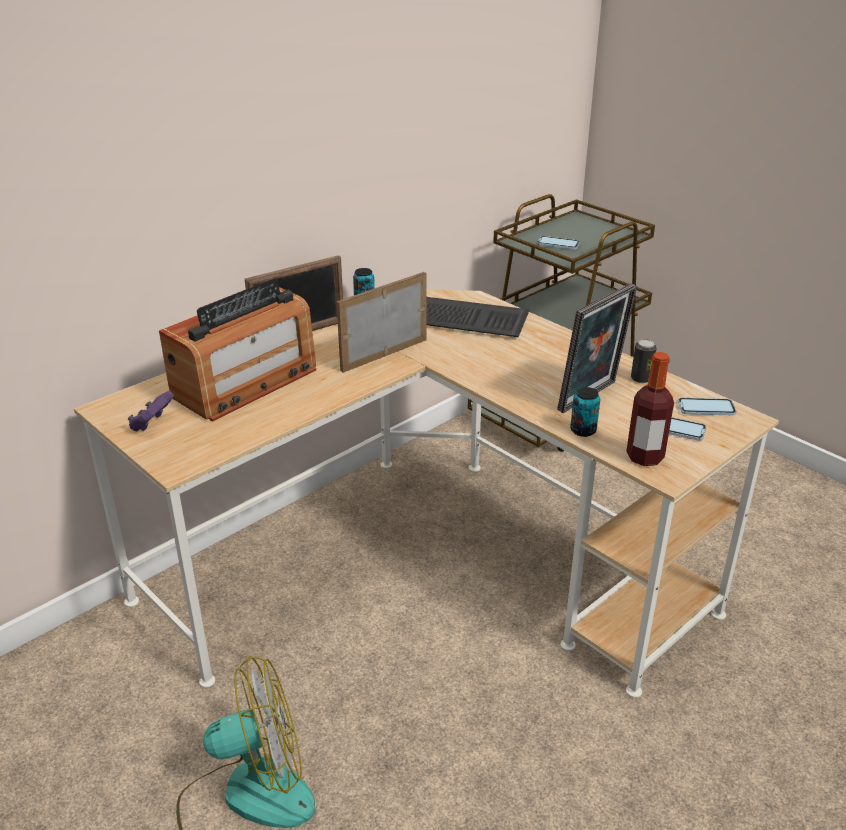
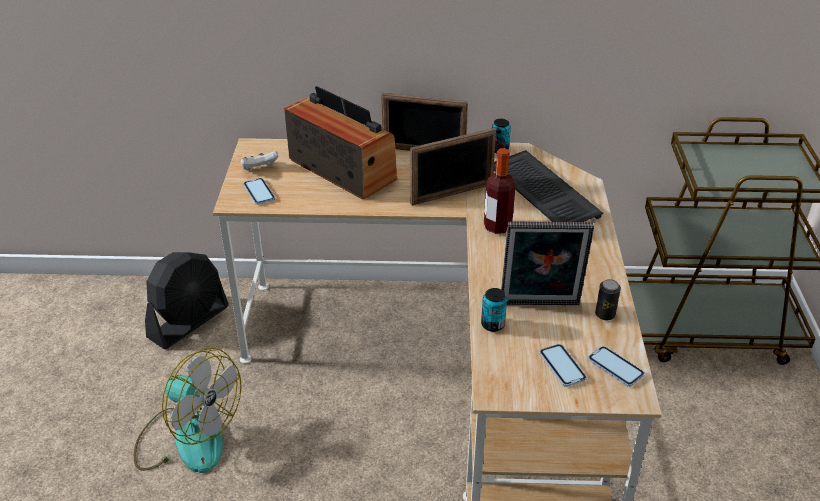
camera: 45 degrees right, 5 degrees up
purple game controller [128,391,174,431] -> white game controller [241,151,278,171]
radio [159,278,316,422] -> radio turned 135 degrees counterclockwise [284,86,397,199]
picture frame [336,272,427,373] -> picture frame turned 150 degrees clockwise [410,128,496,206]
phone [537,236,580,249] -> phone moved to [243,178,275,205]
bottle [626,352,674,466] -> bottle moved to [484,148,516,234]
none -> black fan [145,252,229,349]

